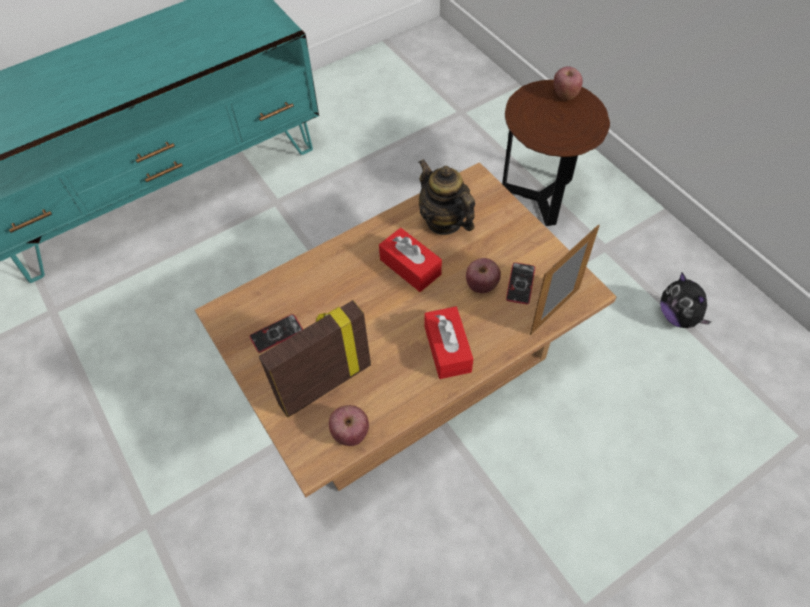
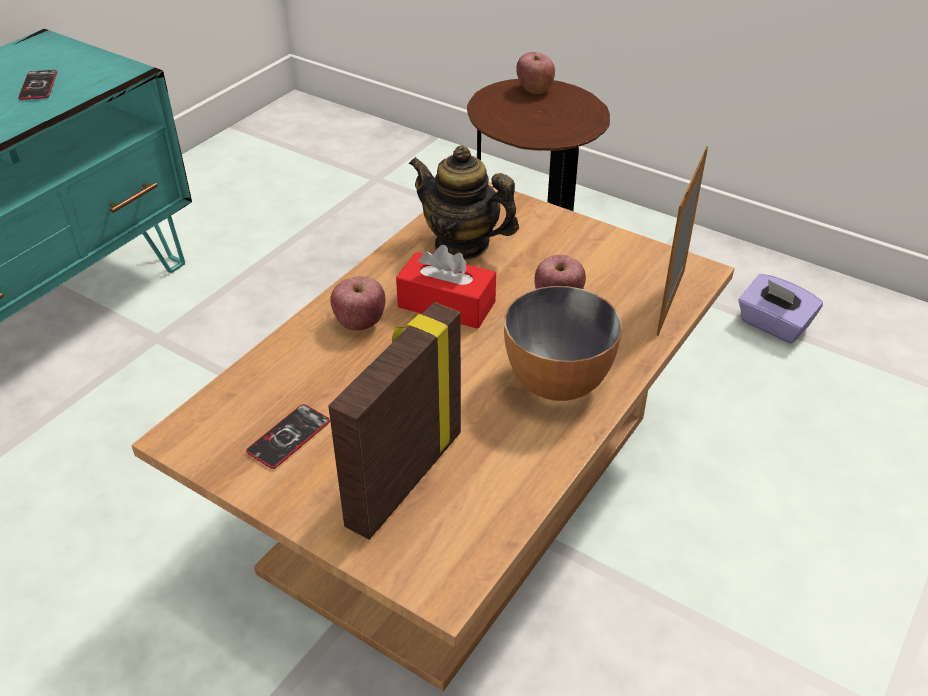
camera: 25 degrees left, 15 degrees down
apple [329,405,369,446] -> apple moved to [330,276,385,331]
red tissue box [424,306,473,379] -> bowl [504,286,623,401]
phone [506,262,535,304] -> phone moved to [18,70,57,100]
plush toy [660,272,711,328] -> purple tissue box [738,274,823,344]

